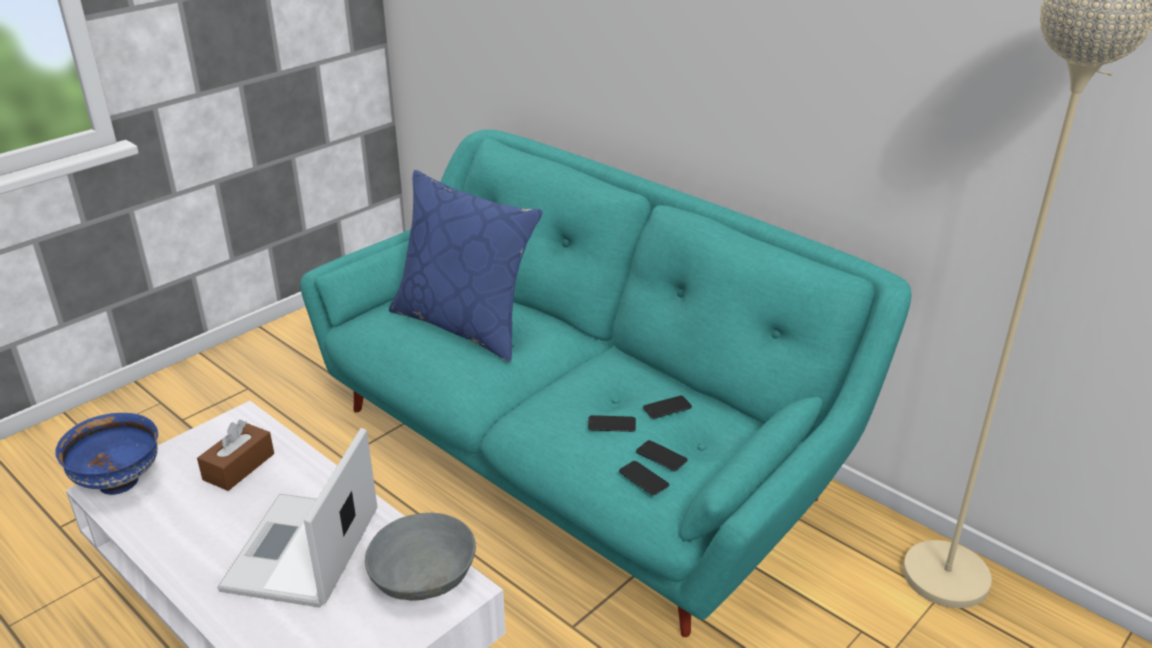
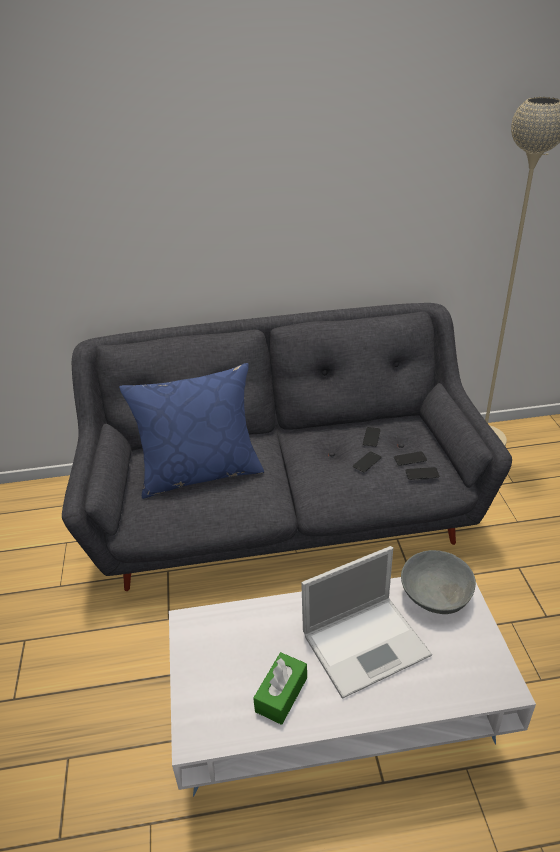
camera: 50 degrees left, 5 degrees up
blue bowl [55,413,158,495] -> none
brown tissue box [197,420,274,491] -> none
laptop [217,428,377,608] -> laptop turned 75 degrees counterclockwise [301,546,432,699]
turquoise sofa [300,129,911,637] -> grey sofa [62,303,512,591]
none -> green tissue box [253,652,307,725]

